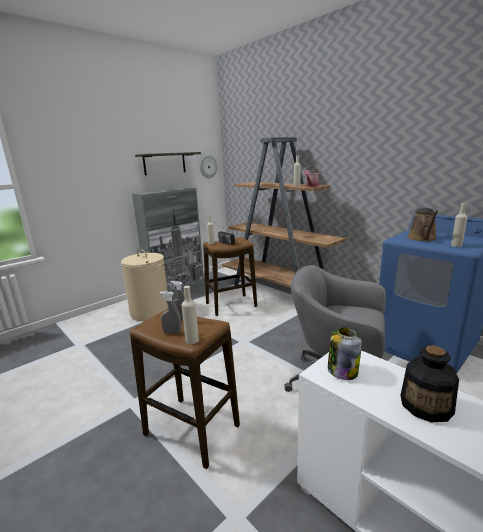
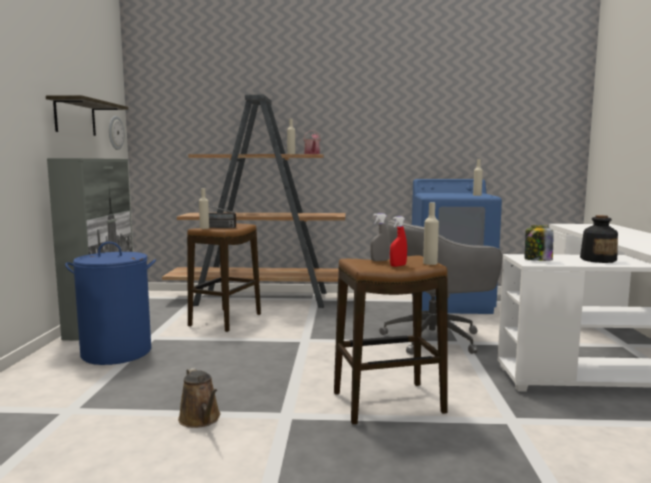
camera: 45 degrees left, 10 degrees down
beige laundry basket [121,249,168,321] -> blue laundry basket [65,242,156,365]
grey spray bottle [160,292,181,334] -> red spray bottle [390,216,407,267]
brown watering can [407,208,438,241] -> brown watering can moved to [178,367,221,428]

